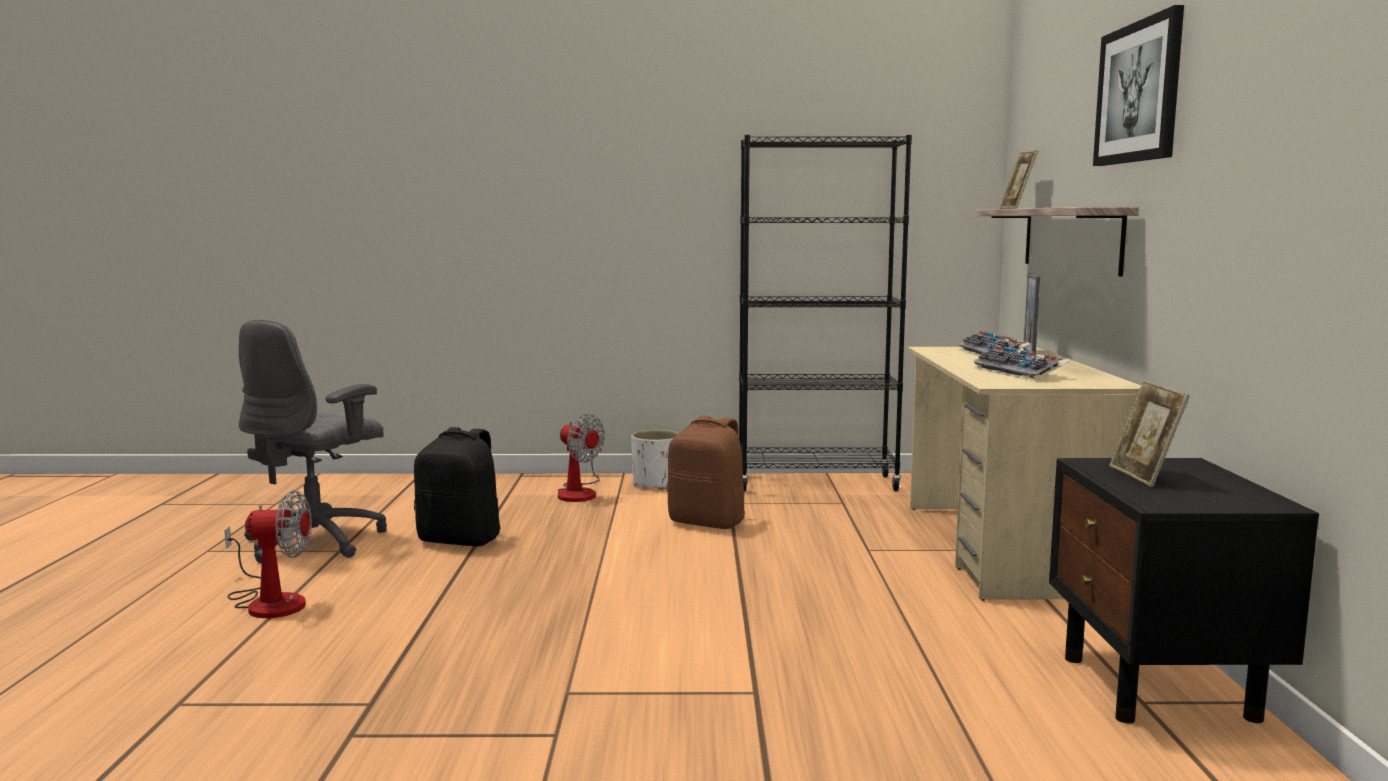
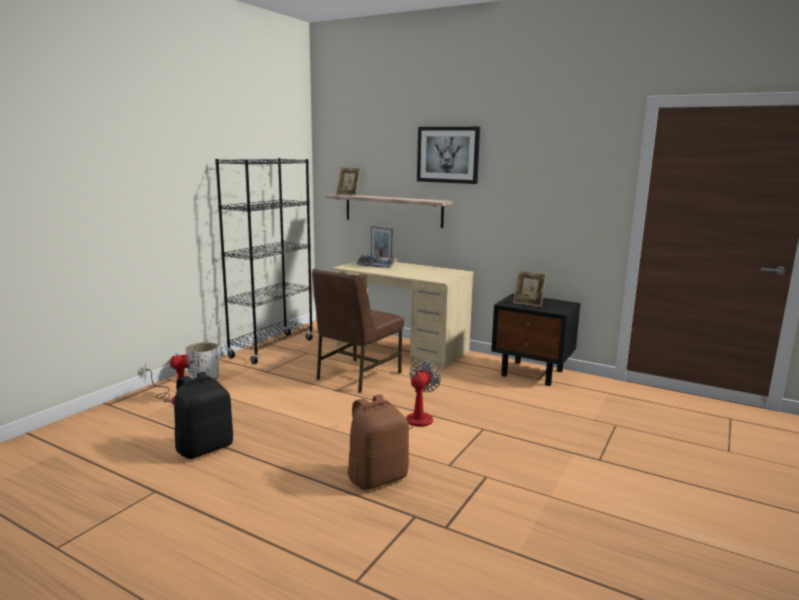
camera: 60 degrees left, 5 degrees up
fan [225,490,312,618] -> fan moved to [355,360,441,429]
grey office chair [239,319,387,563] -> none
brown backpack [667,415,745,529] -> brown backpack moved to [347,394,409,490]
keyboard [972,345,1071,381] -> none
none -> brown chair [312,268,404,393]

